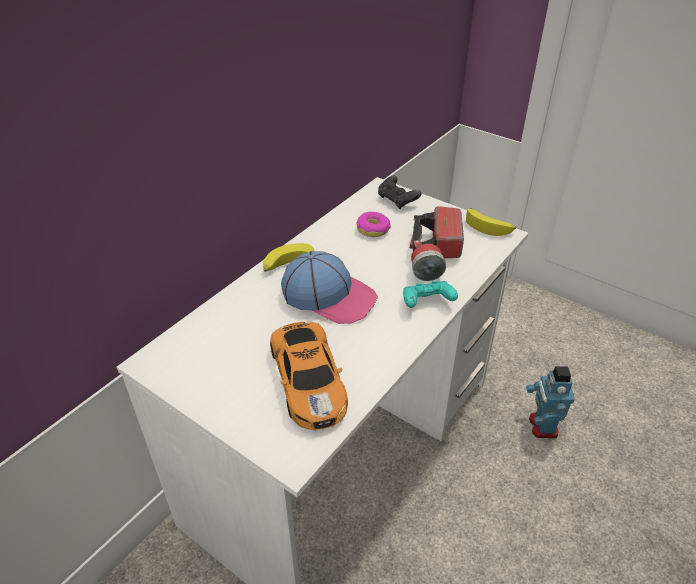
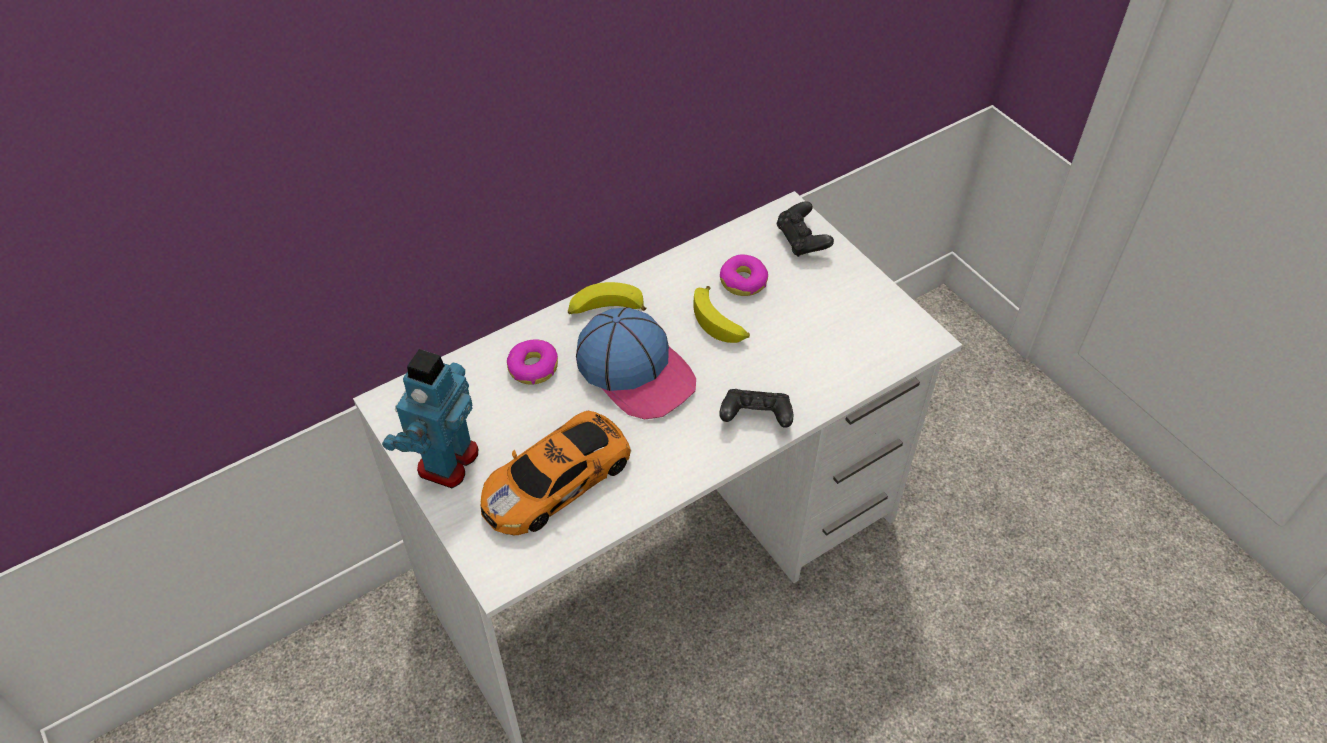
camera: 20 degrees right, 10 degrees up
toy car [270,322,348,431] -> toy car turned 45 degrees clockwise [481,411,632,535]
turquoise game controller [403,281,458,308] -> black game controller [719,389,793,428]
flashlight [410,206,464,281] -> none
banana [466,208,516,236] -> banana moved to [693,286,750,343]
toy robot [526,366,575,438] -> toy robot moved to [382,349,478,488]
none -> donut [507,339,558,385]

